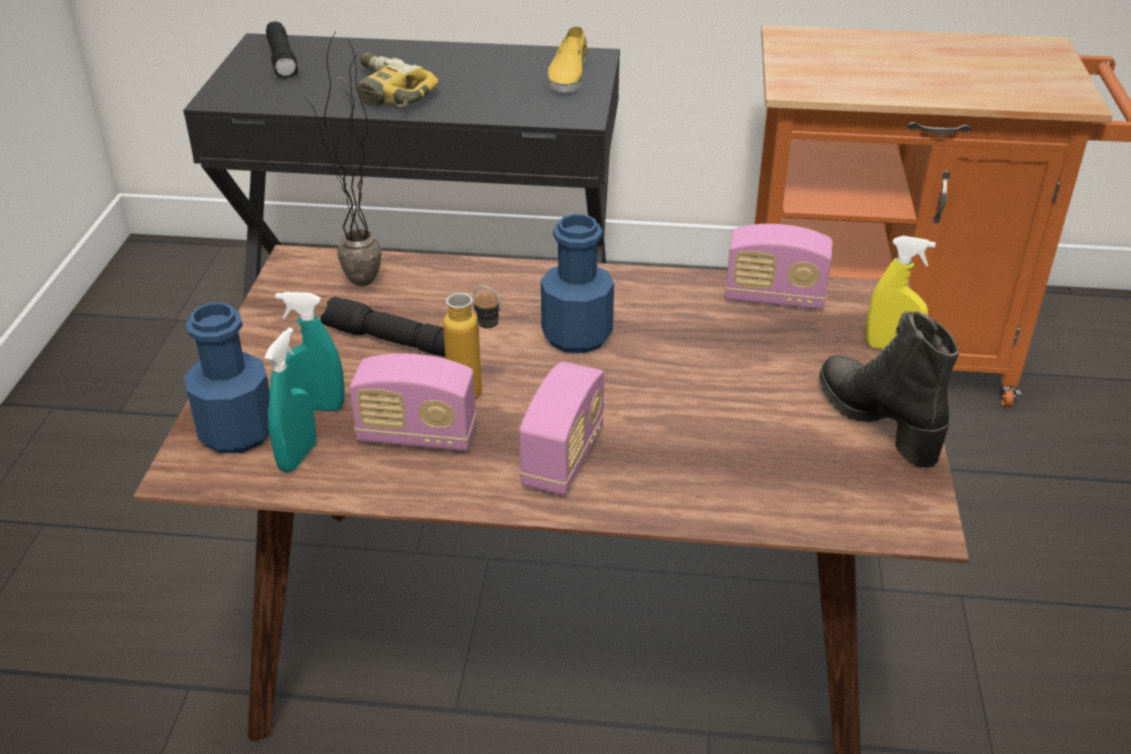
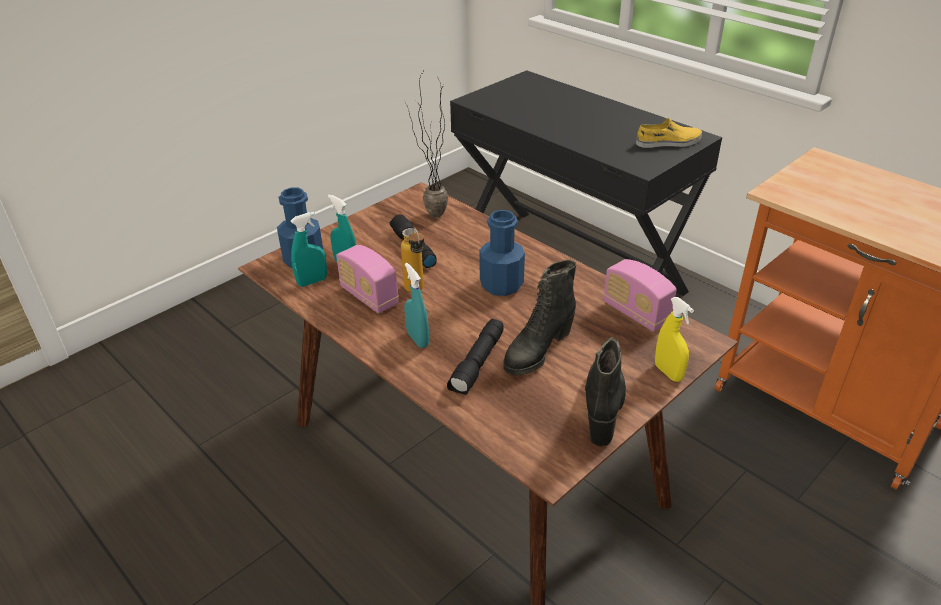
camera: 40 degrees right, 0 degrees up
black flashlight [266,22,298,78] -> black flashlight moved to [447,319,504,395]
power drill [338,53,439,108] -> none
radio [519,362,604,495] -> turquoise spray bottle [404,263,429,348]
yellow shoe [547,26,587,93] -> yellow shoe turned 150 degrees counterclockwise [636,118,702,148]
none -> black boot [503,260,576,376]

